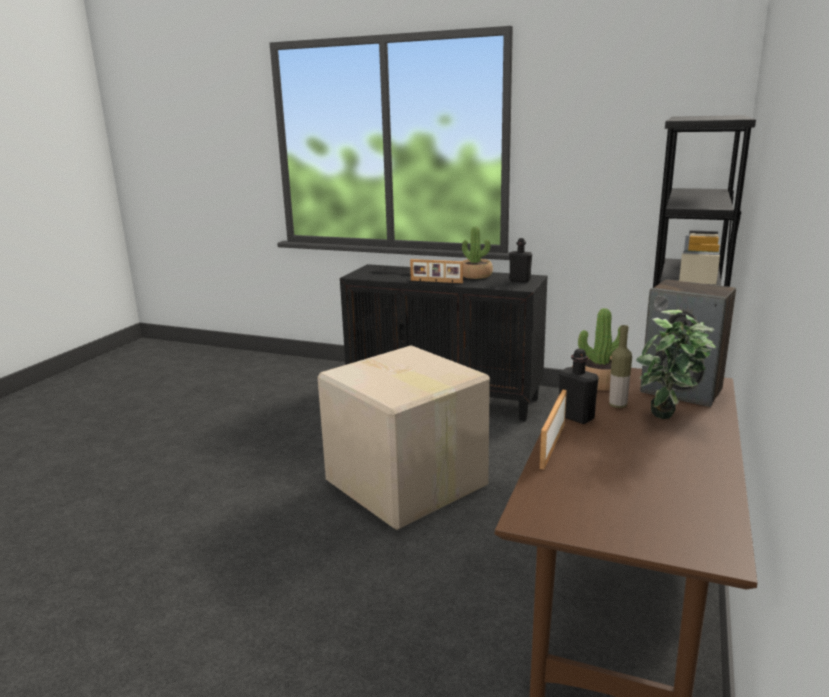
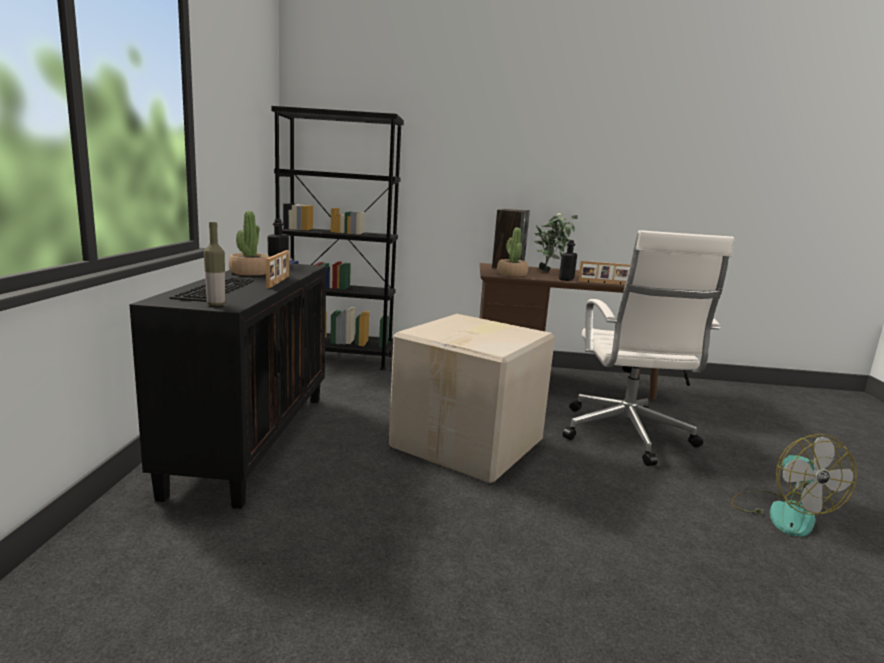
camera: 110 degrees left, 5 degrees down
bottle [609,325,632,408] -> bottle moved to [204,222,225,306]
none -> white office chair [563,230,734,466]
none -> fan [731,434,857,537]

